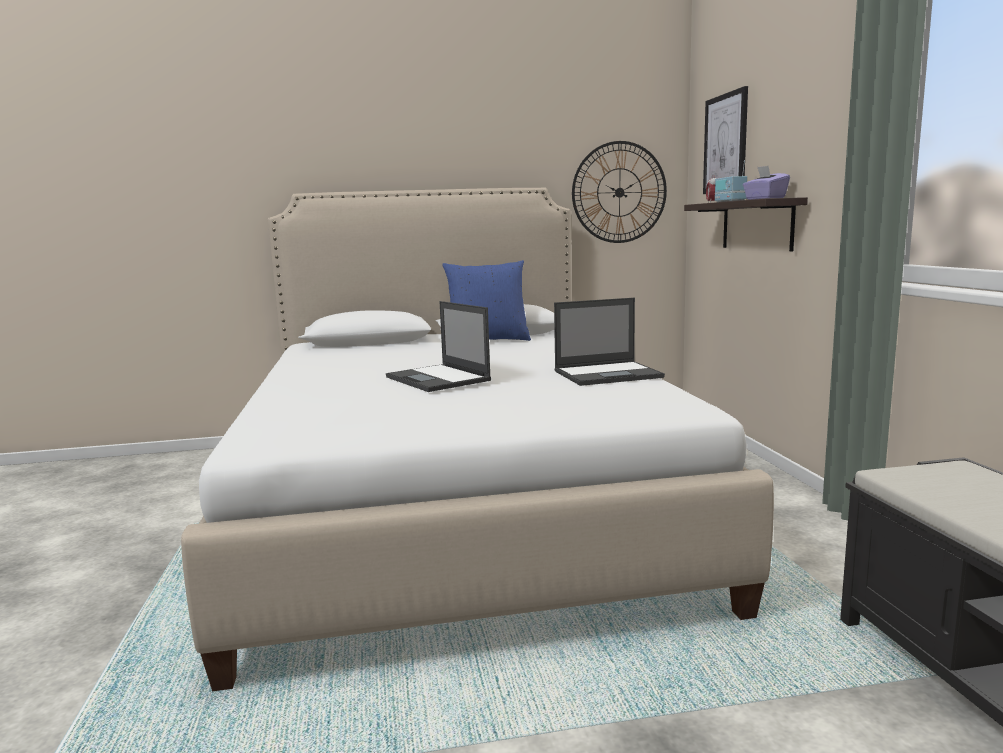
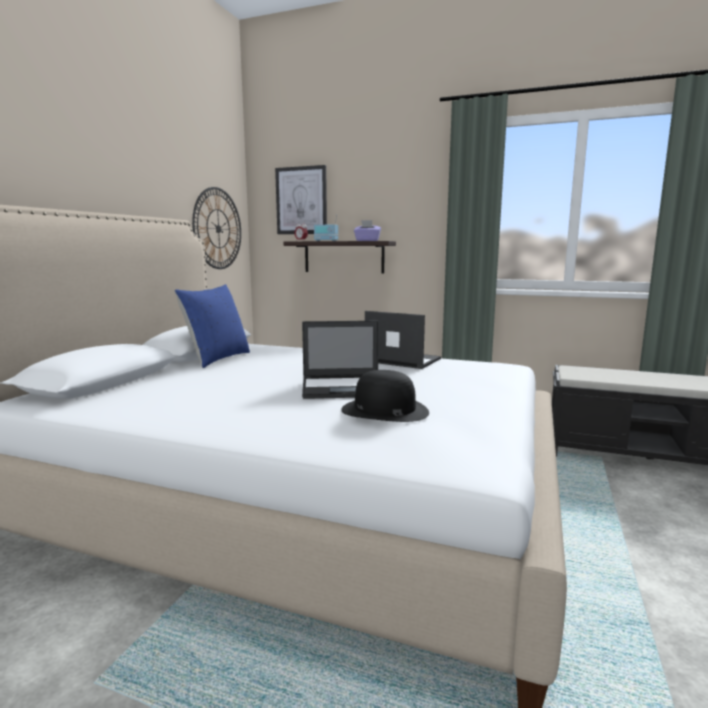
camera: 60 degrees left, 0 degrees up
laptop [554,298,665,386] -> laptop turned 75 degrees counterclockwise [365,311,441,369]
none -> black hat [341,370,429,422]

